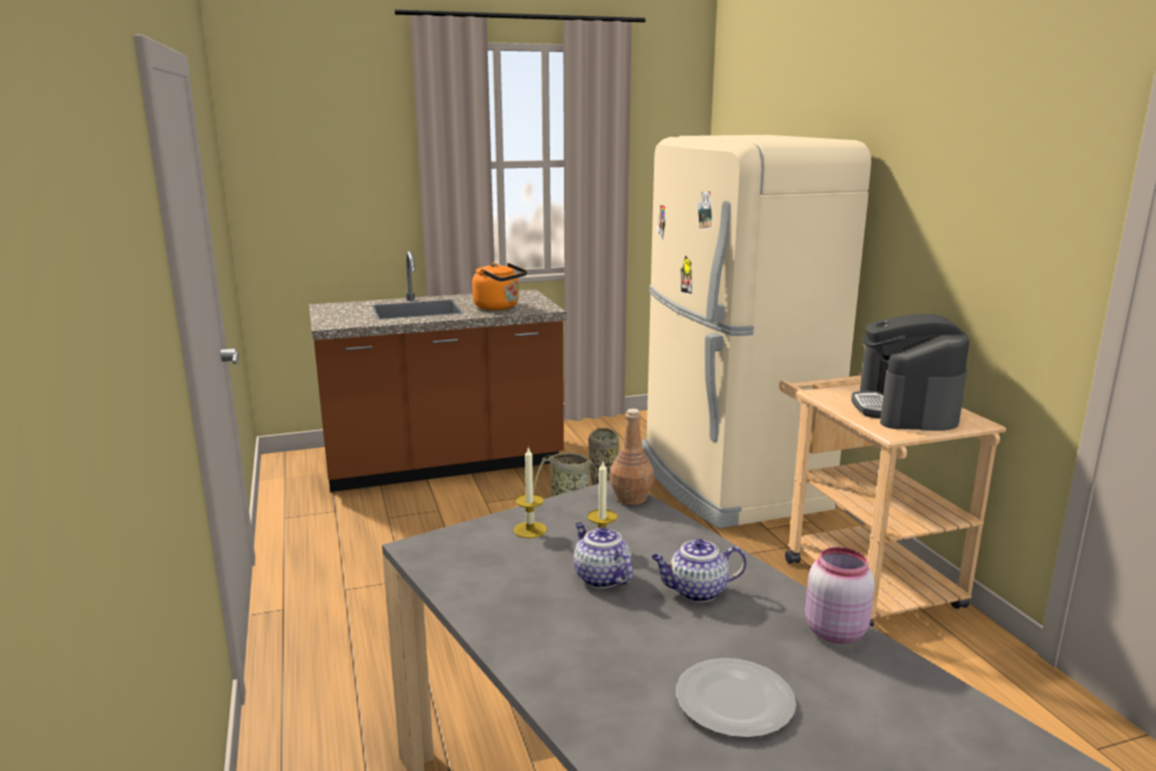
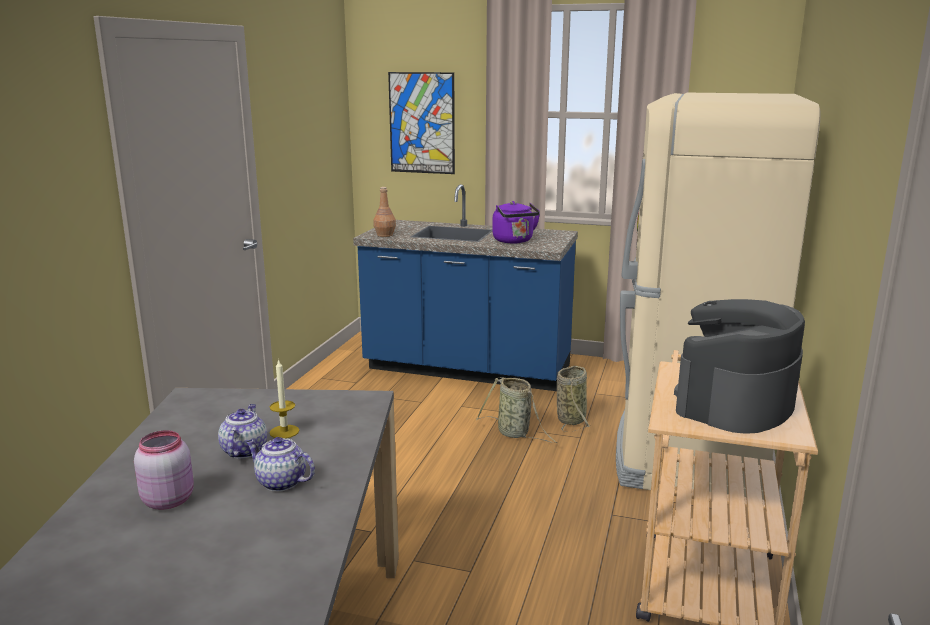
camera: 35 degrees right, 0 degrees up
brown counter [309,251,567,492] -> blue counter [353,184,578,391]
orange kettle [472,263,527,310] -> purple kettle [492,201,540,243]
candle [513,446,547,538] -> none
brown bottle [610,409,654,505] -> brown bottle moved to [373,187,396,237]
plate [676,658,796,738] -> none
pink jar [805,547,875,644] -> pink jar moved to [134,430,194,510]
none -> picture [388,72,455,174]

